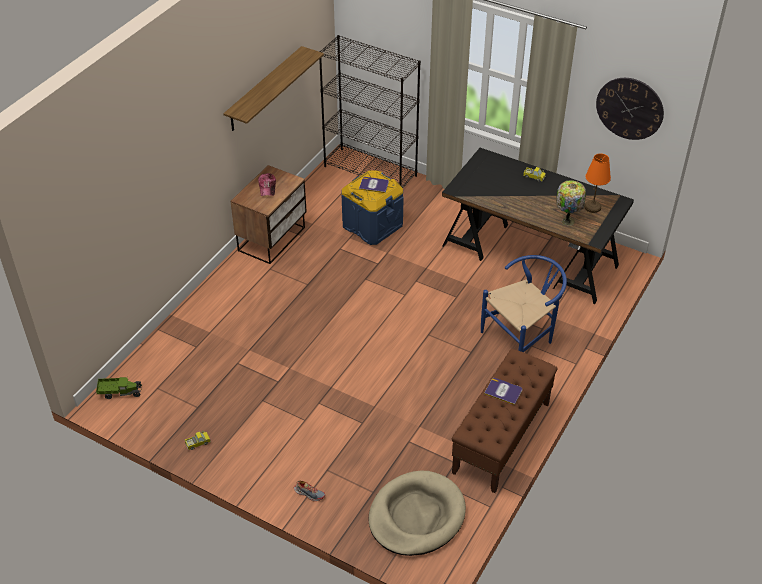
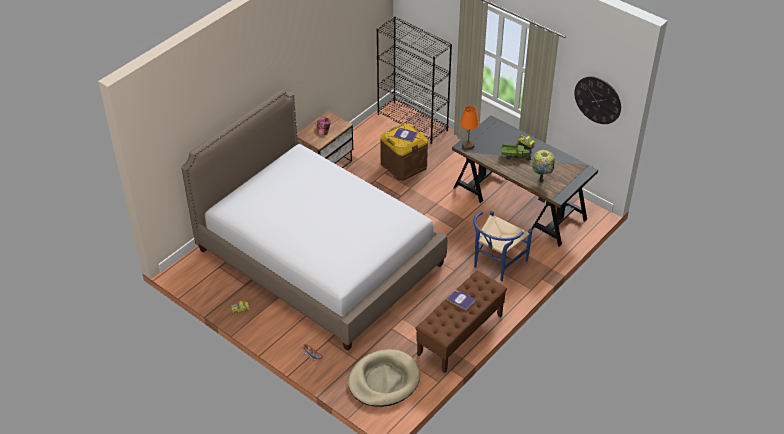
camera: 10 degrees right, 0 degrees up
toy truck [96,376,142,399] -> toy truck moved to [501,145,532,161]
shelf [223,46,324,131] -> none
blue storage box [341,170,404,245] -> brown storage box [380,123,428,181]
blue chair [481,255,567,352] -> blue chair turned 150 degrees clockwise [473,211,532,281]
orange table lamp [584,153,611,213] -> orange table lamp moved to [460,106,479,150]
none -> bed [181,89,447,351]

